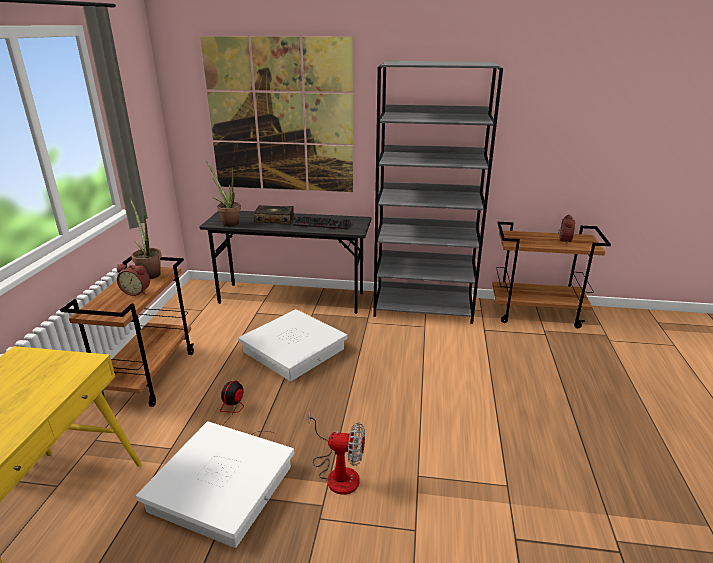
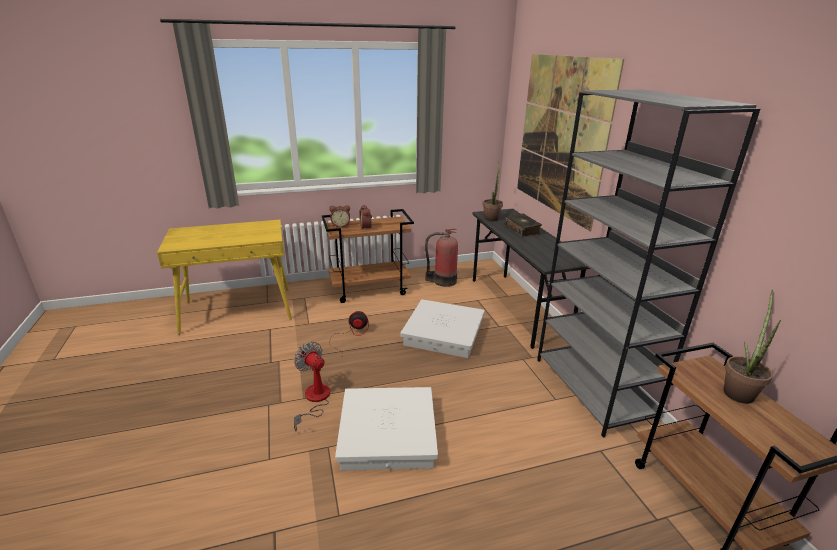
camera: 65 degrees right, 0 degrees up
potted plant [130,198,162,279] -> potted plant moved to [724,289,781,404]
white storage box [136,421,294,548] -> white storage box moved to [335,387,438,471]
keyboard [293,216,351,229] -> none
fan [308,412,365,495] -> fan turned 150 degrees clockwise [294,342,330,431]
alarm clock [558,215,575,244] -> alarm clock moved to [329,205,350,227]
none -> fire extinguisher [425,229,458,287]

